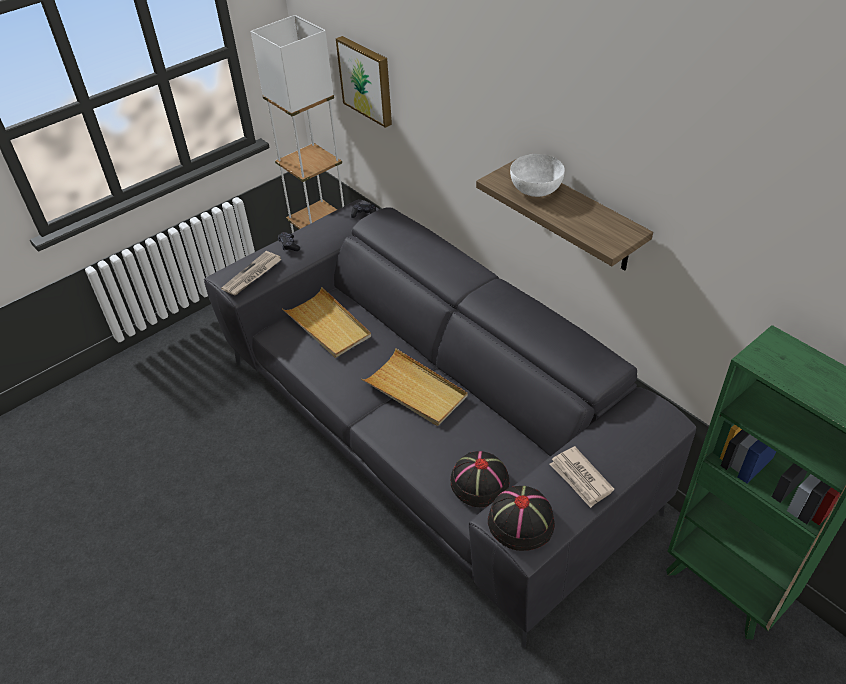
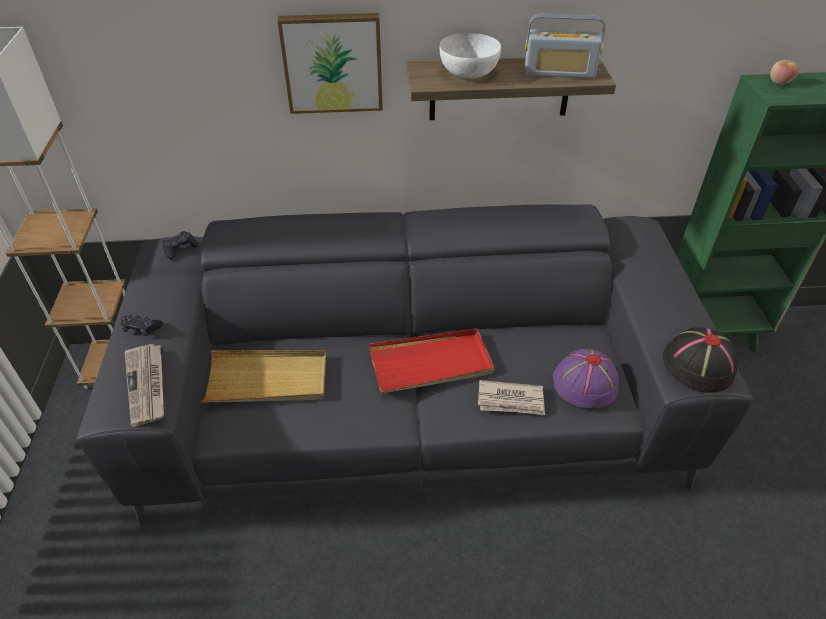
camera: 55 degrees left, 0 degrees up
picture [336,36,392,128] -> picture moved to [278,13,383,114]
beige tray [361,348,468,426] -> red tray [369,328,494,393]
black hat [450,451,509,507] -> purple hat [553,349,619,408]
newspaper [550,446,614,508] -> newspaper moved to [478,380,545,415]
none -> radio [525,14,605,79]
none -> apple [770,60,799,85]

